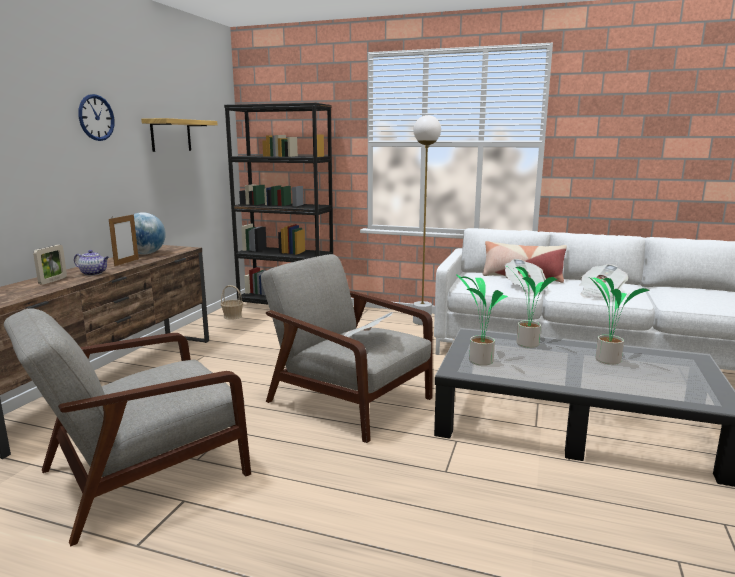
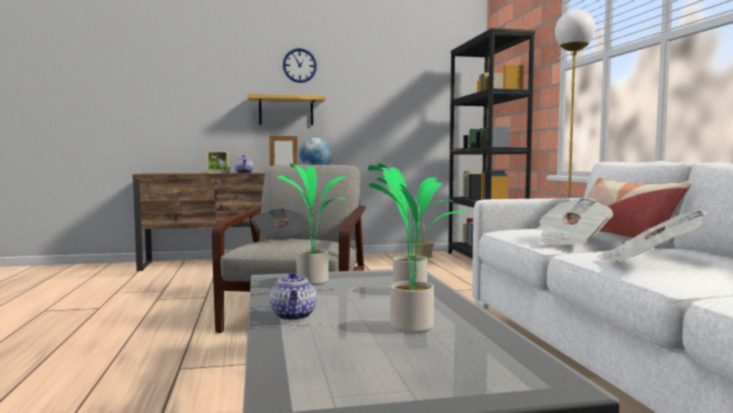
camera: 60 degrees right, 10 degrees down
grey armchair [4,308,251,546] -> none
shelf [141,118,218,152] -> shelf moved to [248,94,326,125]
none -> teapot [270,272,317,320]

